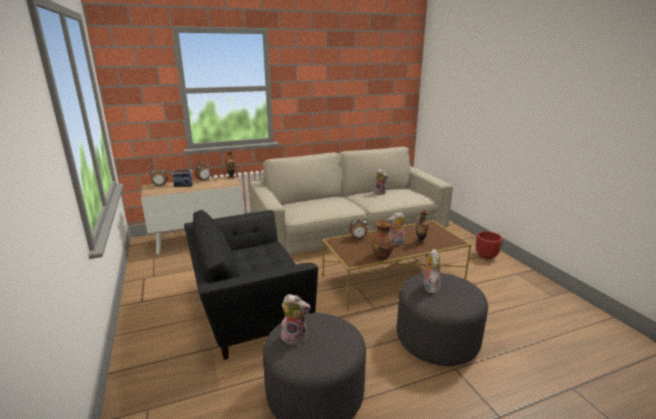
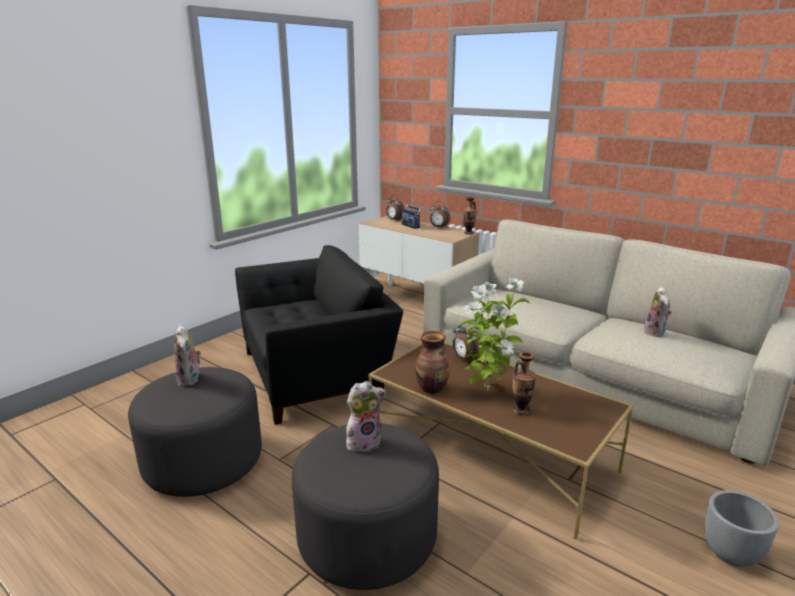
camera: 60 degrees right, 0 degrees up
black armchair [184,210,318,360] -> black armchair turned 120 degrees clockwise [235,245,403,425]
plush toy [386,212,405,245] -> potted plant [459,278,530,391]
red planter [476,231,503,259] -> grey planter [705,490,779,567]

